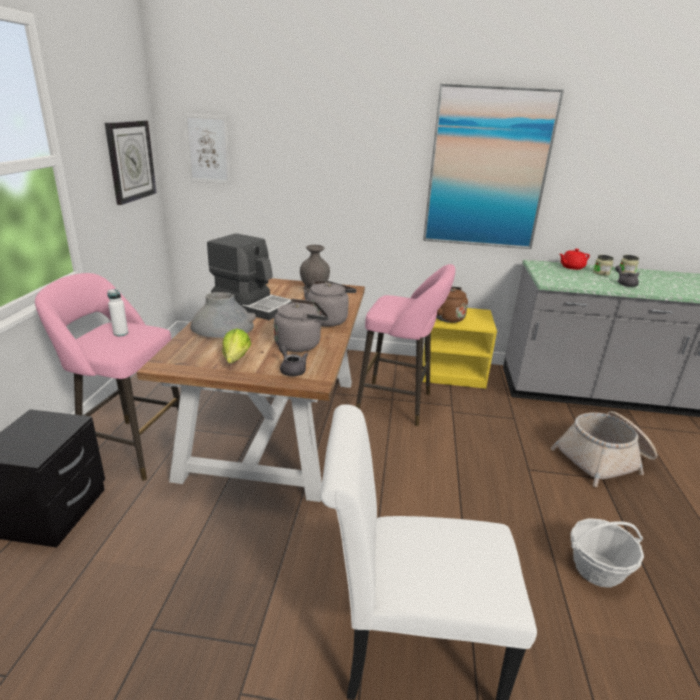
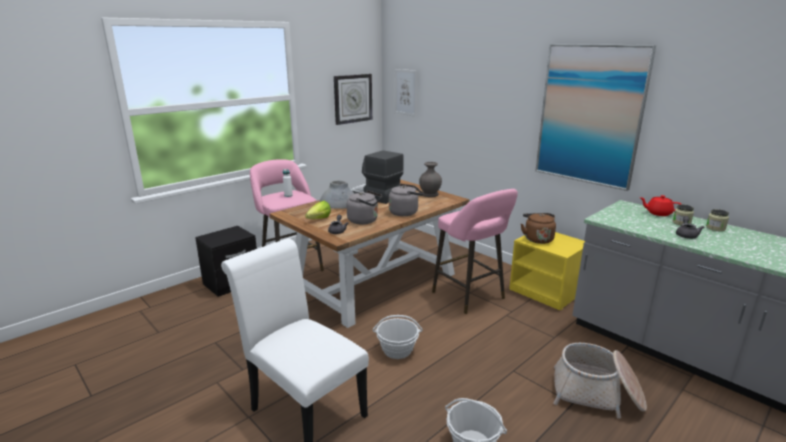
camera: 40 degrees right, 5 degrees down
coffee machine [207,233,291,320] -> coffee machine turned 150 degrees clockwise [351,150,404,204]
none -> basket [373,315,423,359]

